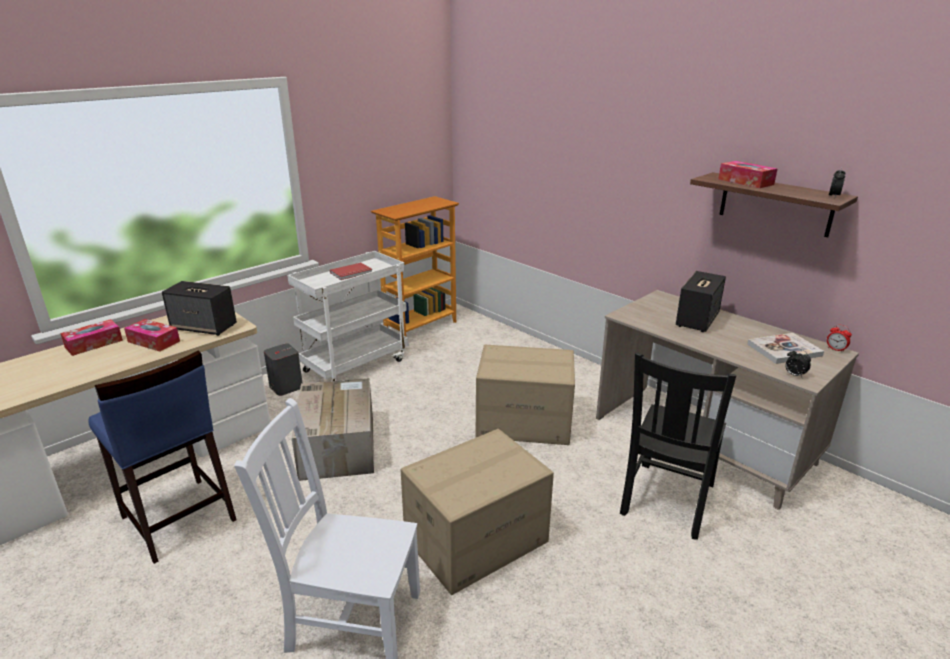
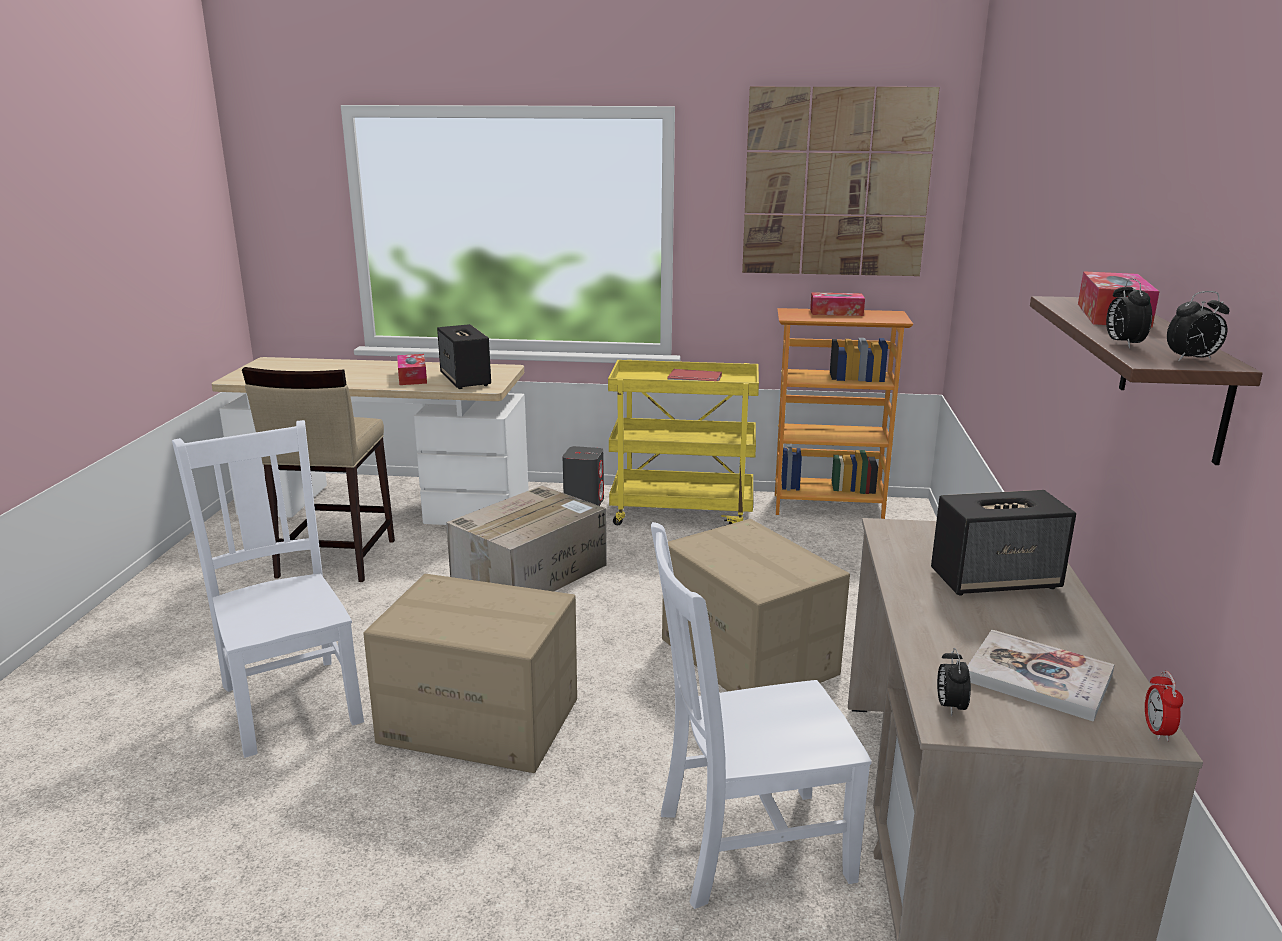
camera: 50 degrees right, 5 degrees down
tissue box [60,319,123,356] -> tissue box moved to [810,292,865,316]
blue stool [89,350,237,564] -> beige stool [242,367,395,582]
white cart [287,251,409,381] -> yellow cart [608,360,759,525]
black chair [620,352,736,540] -> white chair [651,522,872,909]
none -> picture [742,87,940,276]
none -> alarm clock [1106,278,1152,348]

